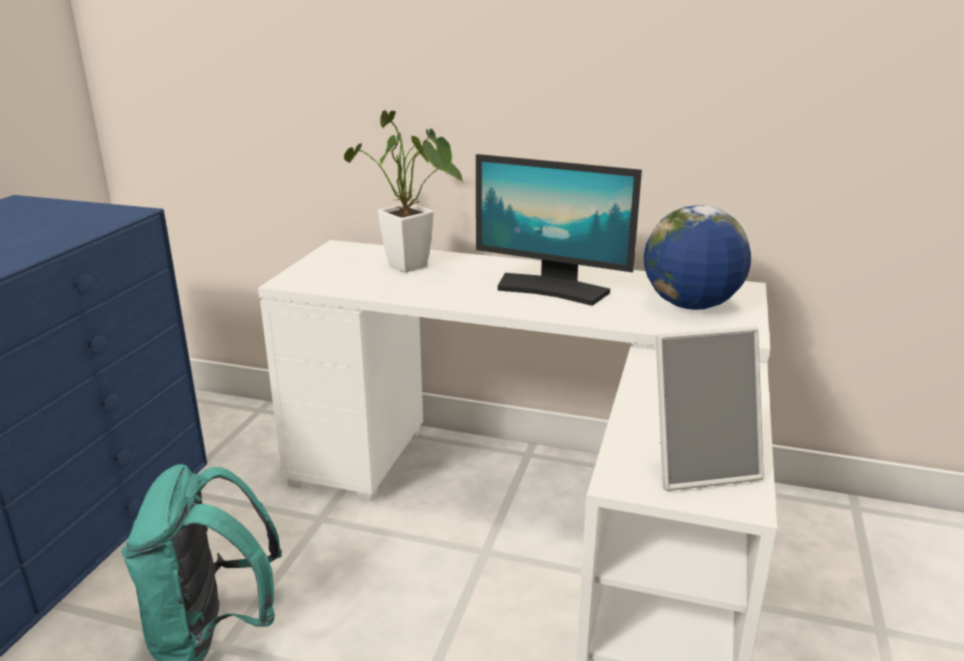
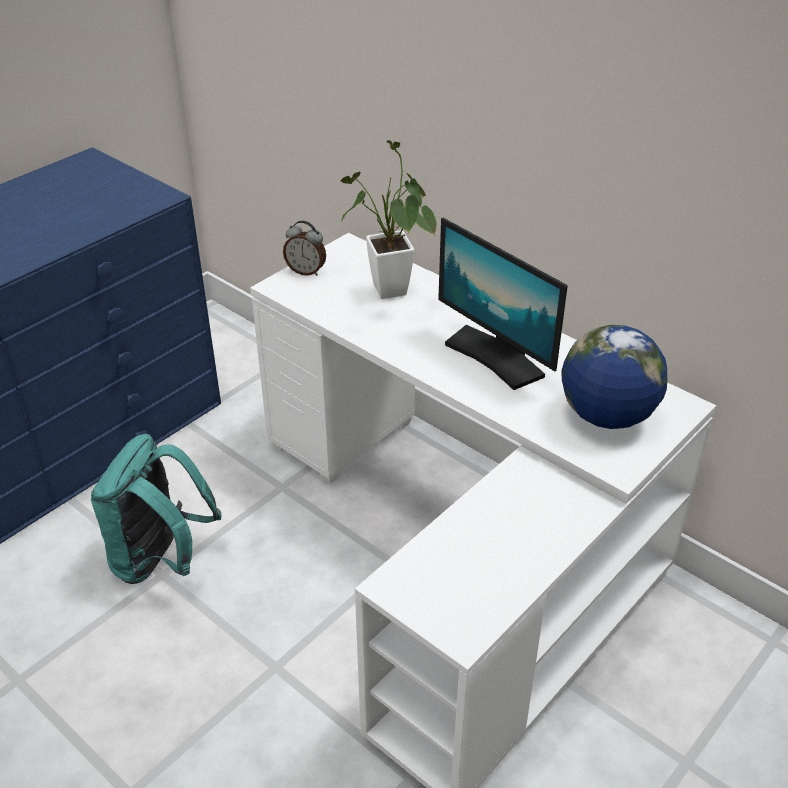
camera: 25 degrees right, 15 degrees up
picture frame [656,327,764,491] -> none
none -> alarm clock [283,221,326,276]

